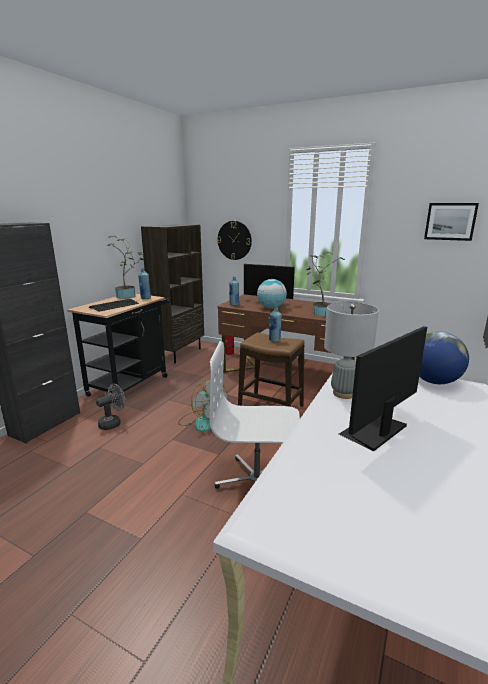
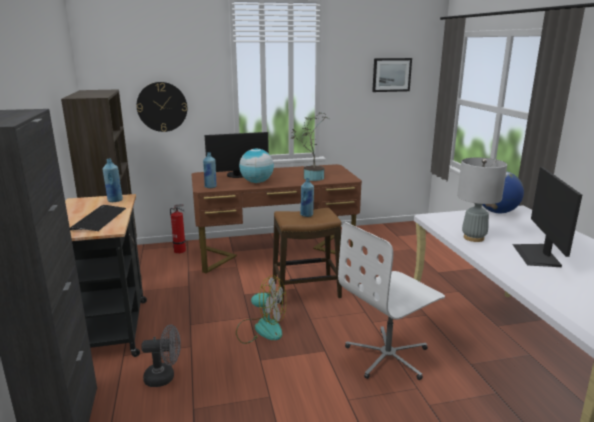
camera: 40 degrees left, 0 degrees up
grey fan [96,384,125,430] -> grey fan turned 75 degrees clockwise [141,325,181,387]
potted plant [106,235,144,299] -> none

